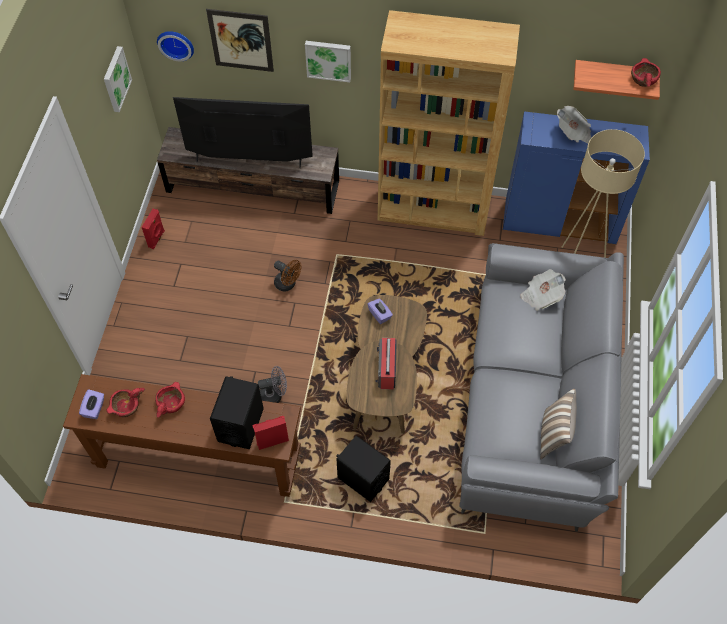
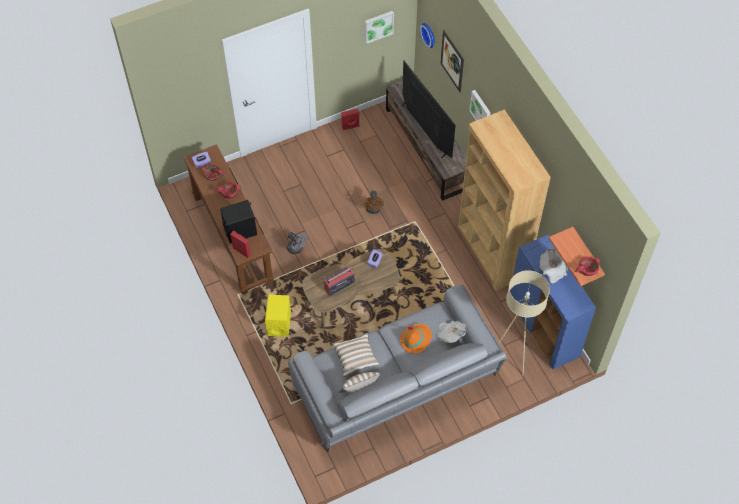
camera: 55 degrees right, 0 degrees up
black speaker [336,436,391,502] -> yellow speaker [265,294,291,337]
none -> pillow [332,333,380,377]
none -> orange hat [400,324,432,354]

